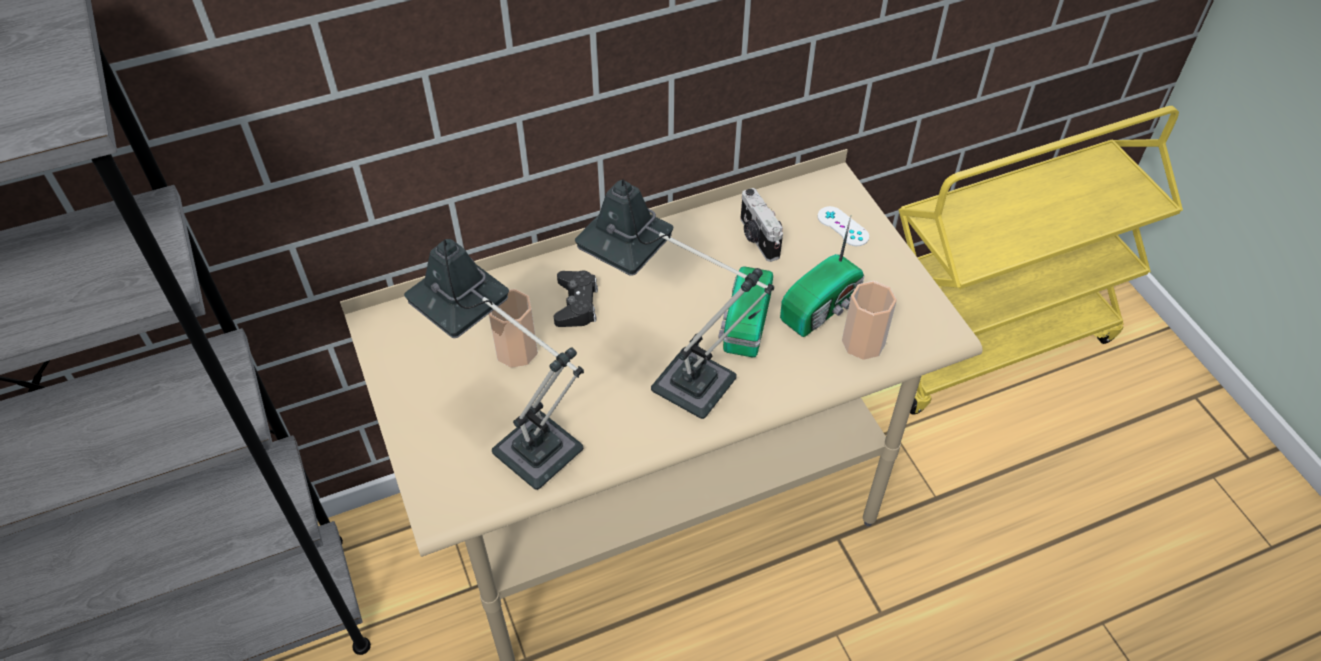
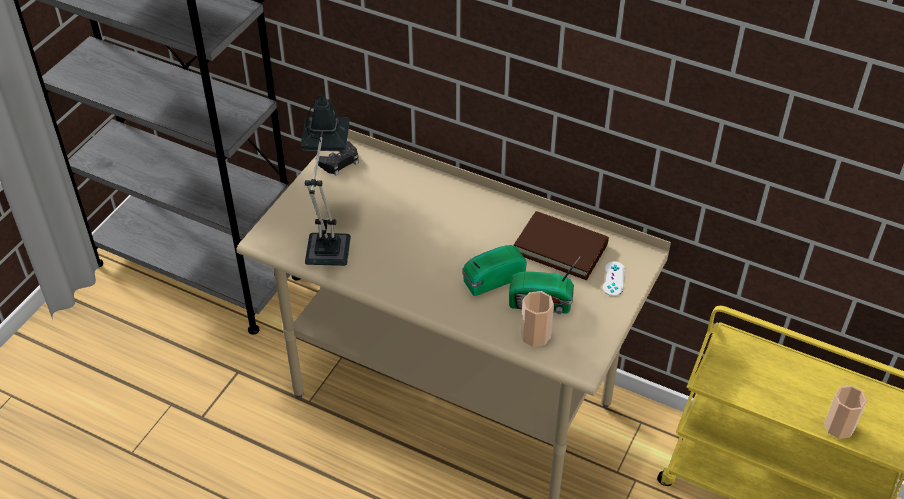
camera: 50 degrees right, 5 degrees down
cup [489,289,538,368] -> cup moved to [824,385,867,439]
black game controller [554,271,598,327] -> black game controller moved to [318,141,359,175]
table lamp [575,179,774,419] -> none
camera [740,188,783,262] -> brown book [514,211,609,280]

